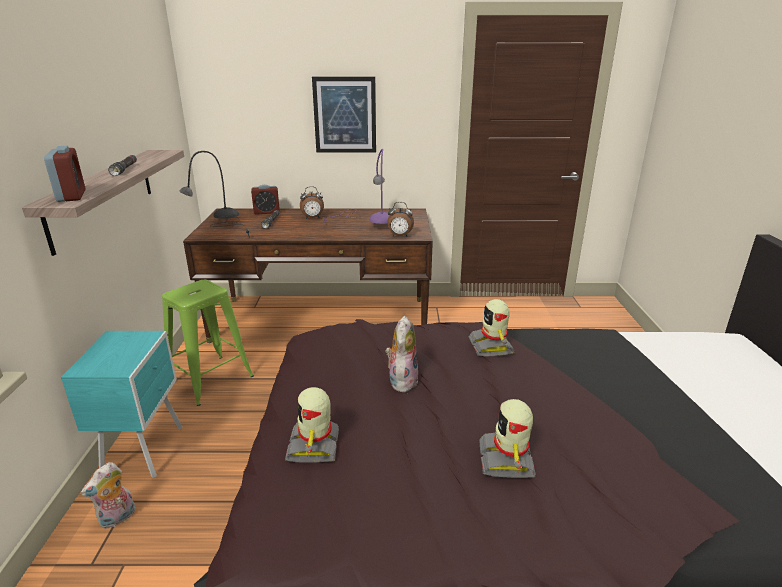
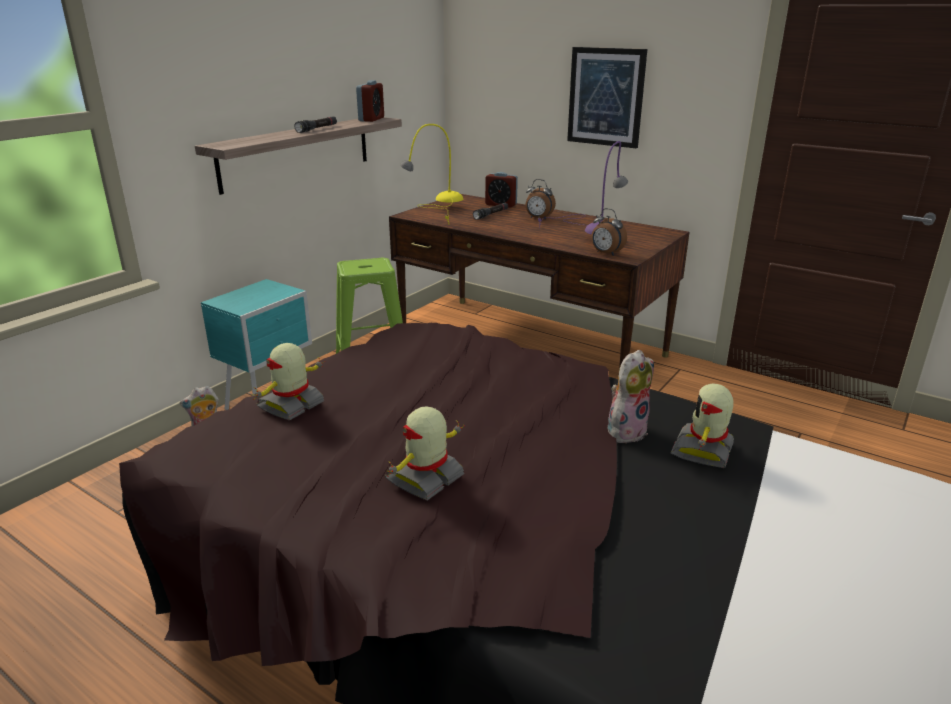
camera: 35 degrees right, 0 degrees up
alarm clock [44,146,85,202] -> alarm clock moved to [356,80,384,122]
grey table lamp [180,151,250,238] -> yellow table lamp [400,124,463,224]
plush toy [386,316,418,392] -> plush toy moved to [608,350,654,443]
toy robot [469,299,514,357] -> toy robot moved to [671,384,734,468]

